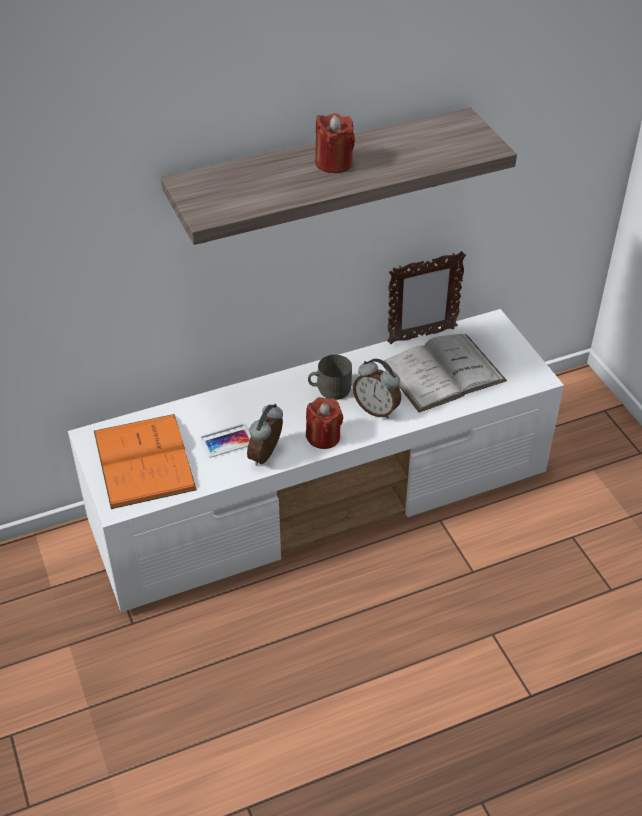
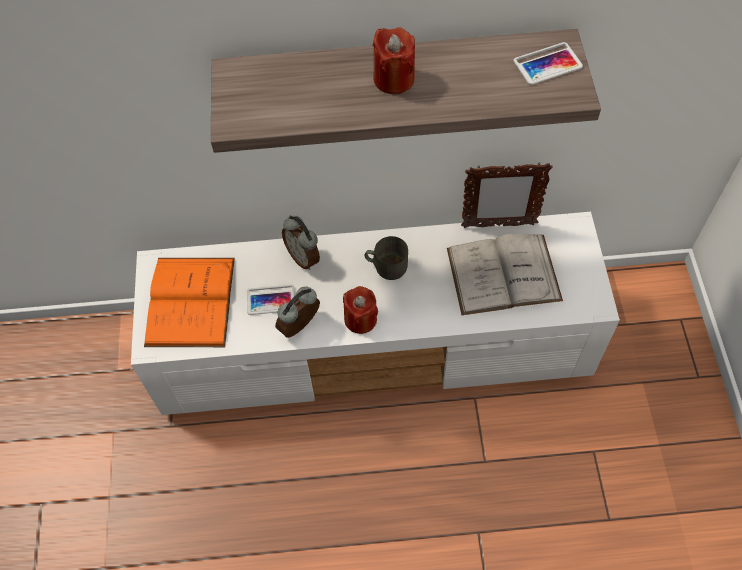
camera: 20 degrees right, 15 degrees up
alarm clock [353,359,401,419] -> alarm clock moved to [282,215,320,270]
none -> phone [513,42,583,85]

